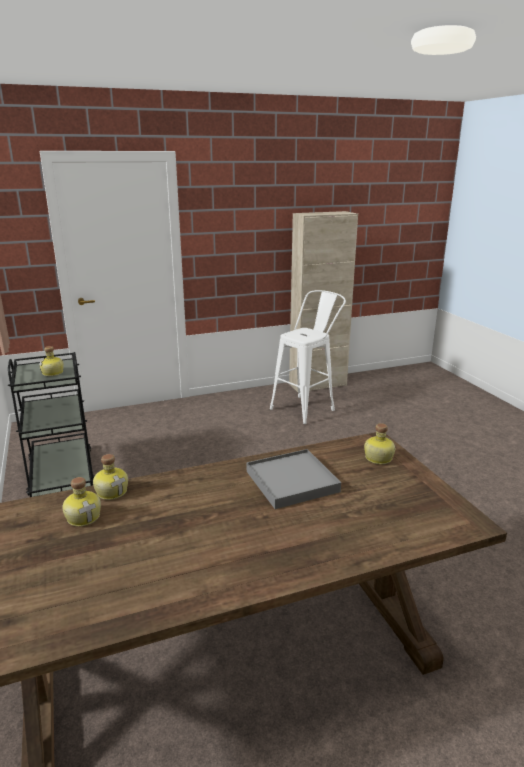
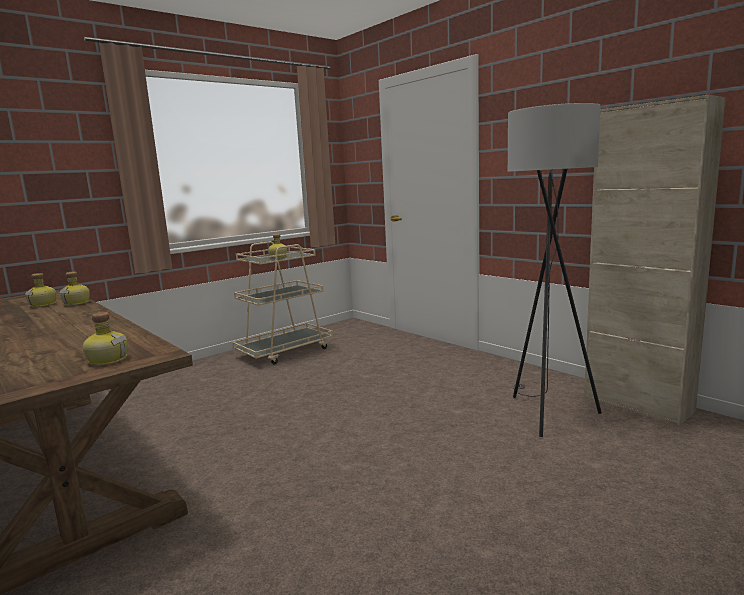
camera: 70 degrees right, 10 degrees down
black cart [8,352,94,497] -> beige cart [232,241,333,364]
grey tray [247,449,341,509] -> none
white stool [270,290,346,424] -> grey floor lamp [508,103,602,437]

